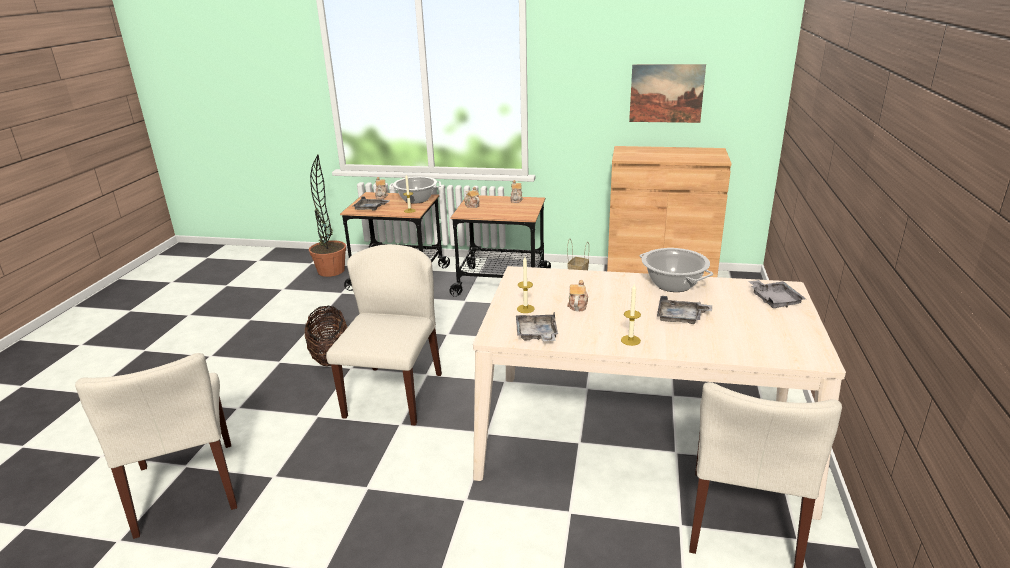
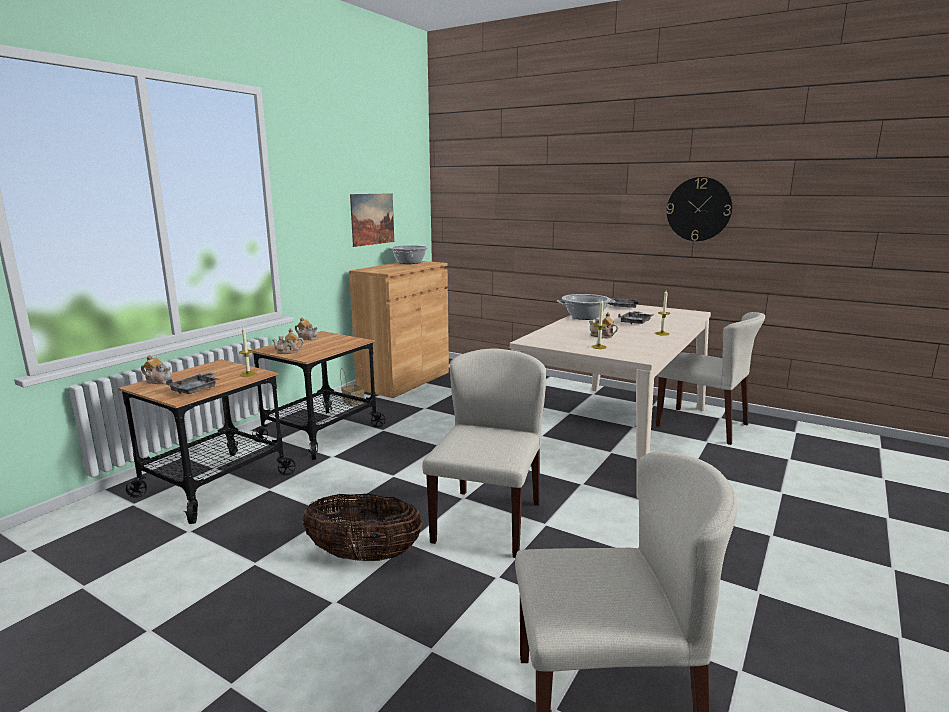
camera: 70 degrees left, 10 degrees down
potted plant [309,154,346,277] -> none
beige chair [326,244,442,426] -> beige chair turned 75 degrees clockwise [422,348,546,558]
cooking pot [389,177,441,204] -> cooking pot moved to [390,245,429,264]
grey tray [516,312,558,341] -> none
none -> wall clock [667,177,732,241]

